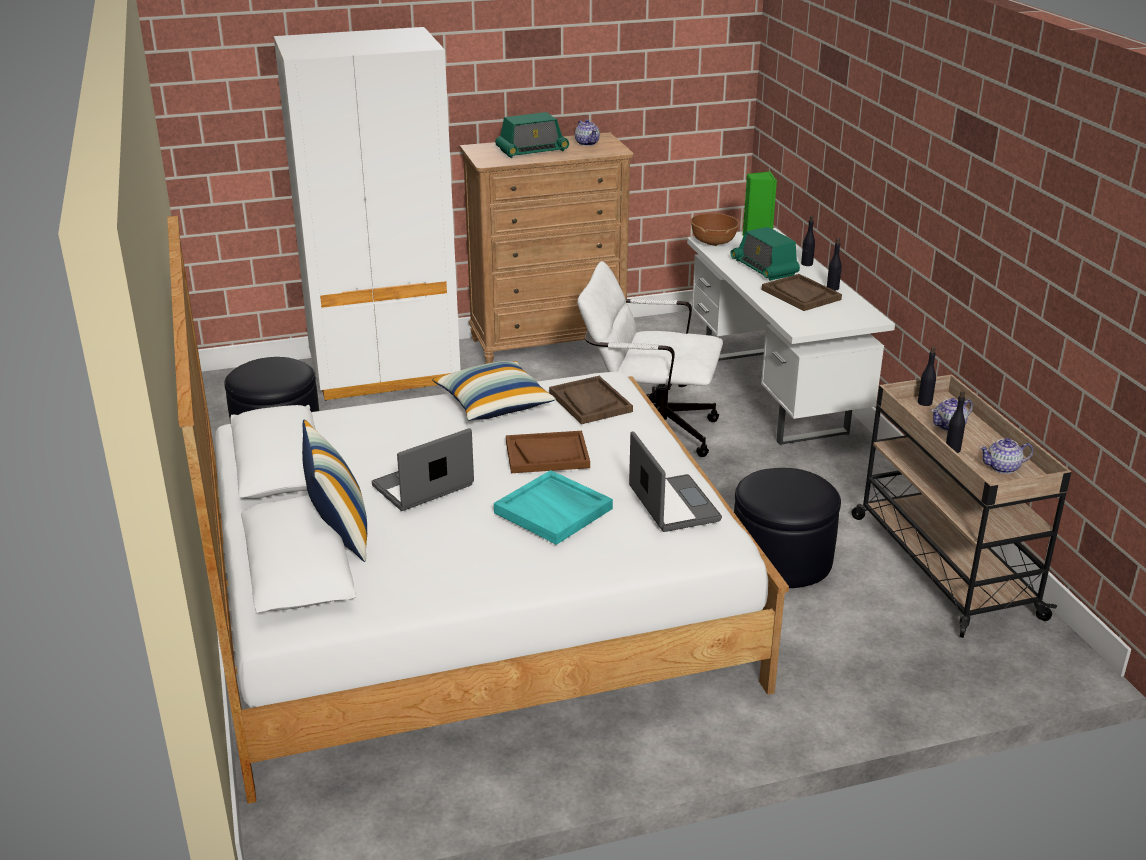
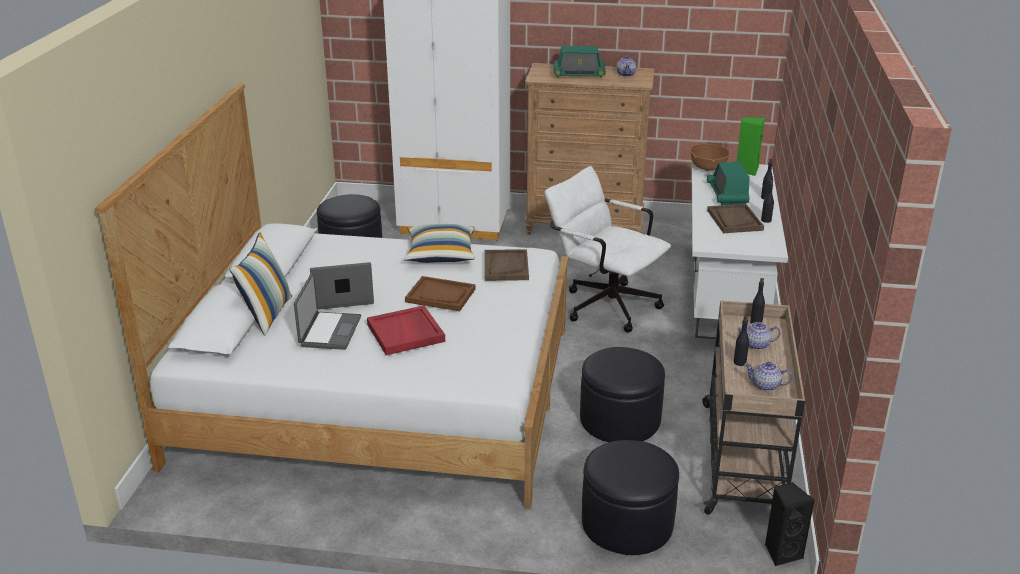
camera: 25 degrees right, 0 degrees up
turquoise tray [494,470,613,545] -> red tray [367,305,445,355]
laptop [629,432,722,532] -> laptop moved to [294,273,361,350]
none -> black ottoman [582,440,679,555]
none -> black speaker [765,482,814,566]

